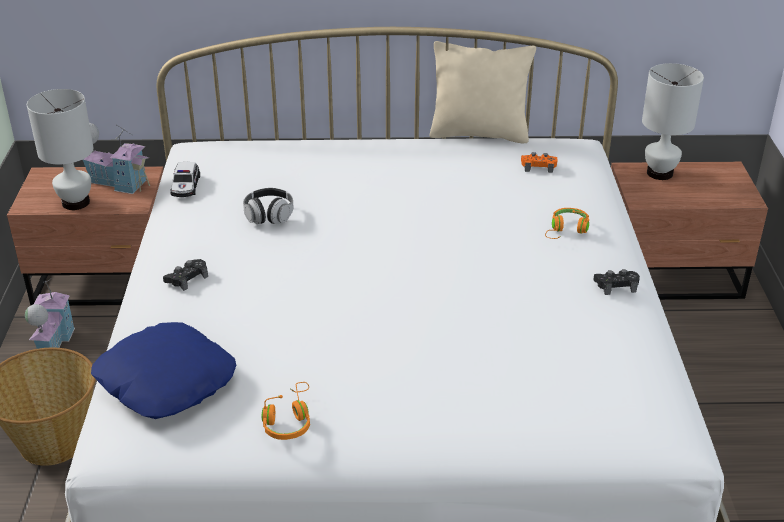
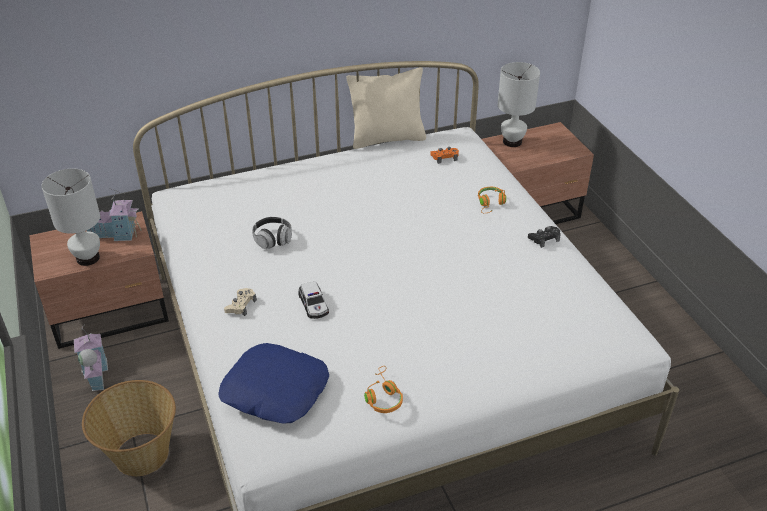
camera: 20 degrees left, 5 degrees up
black game controller [163,259,208,291] -> beige game controller [224,288,257,316]
toy car [170,162,200,197] -> toy car moved to [298,282,329,319]

